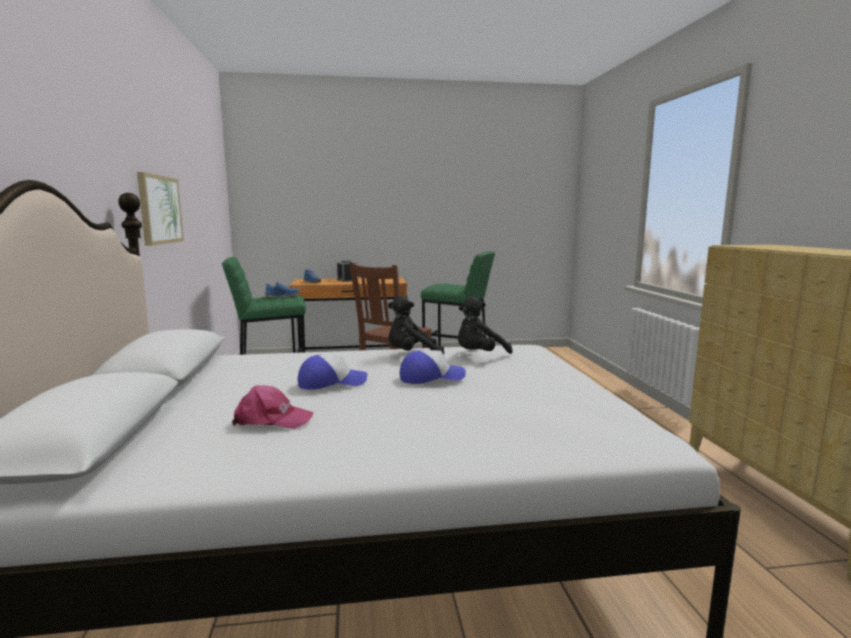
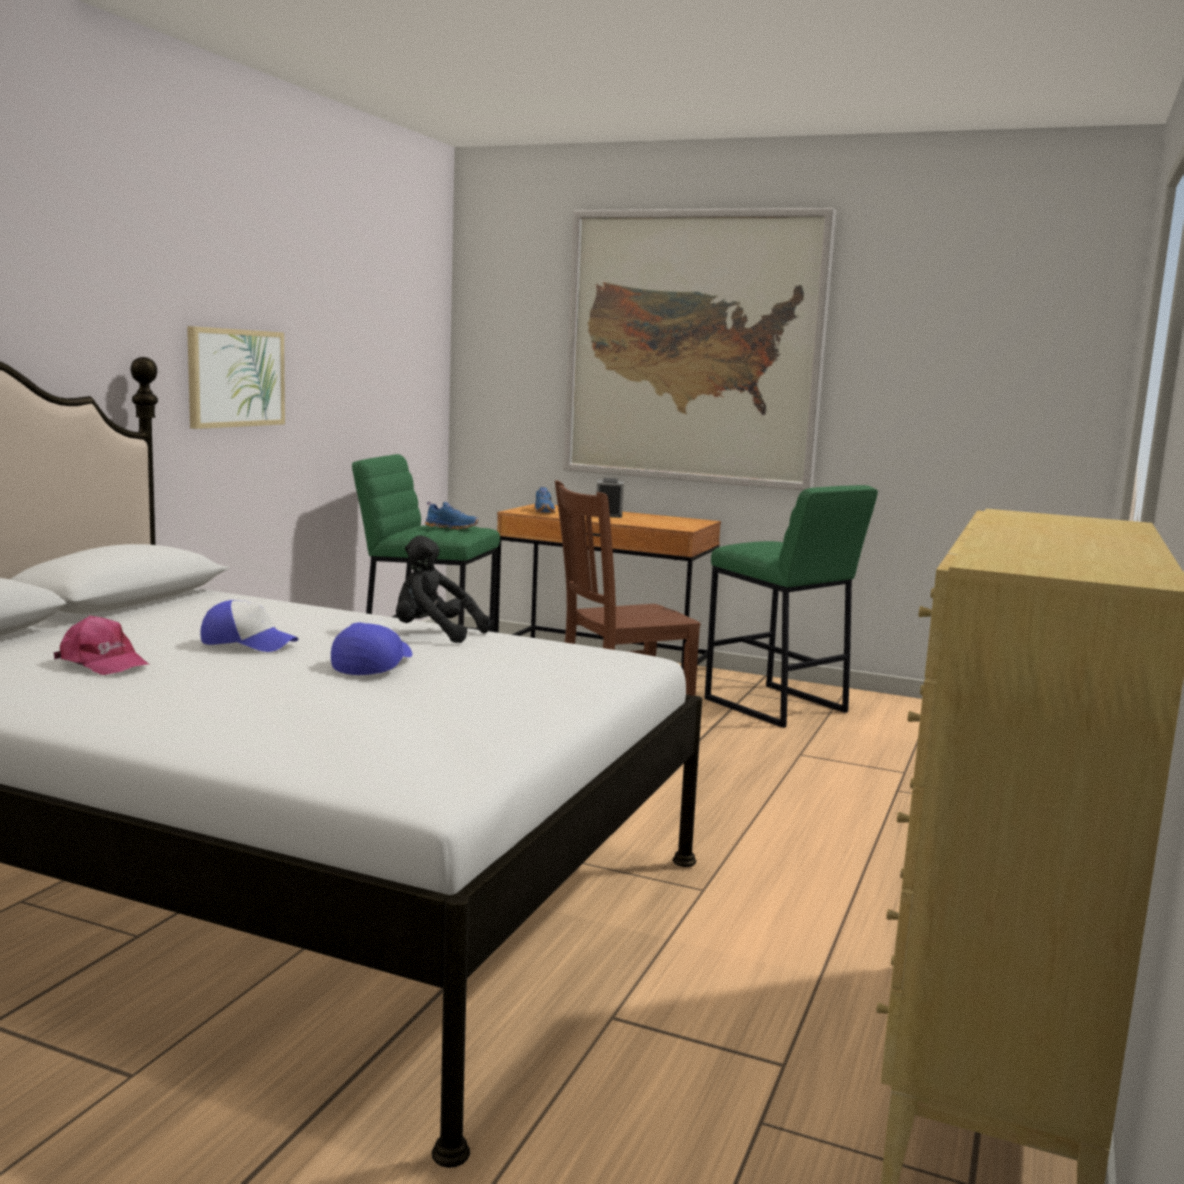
camera: 30 degrees right, 0 degrees up
cap [399,350,466,384] -> cap turned 90 degrees counterclockwise [331,618,412,675]
black plush toy [458,297,513,354] -> none
none -> picture [563,208,836,491]

